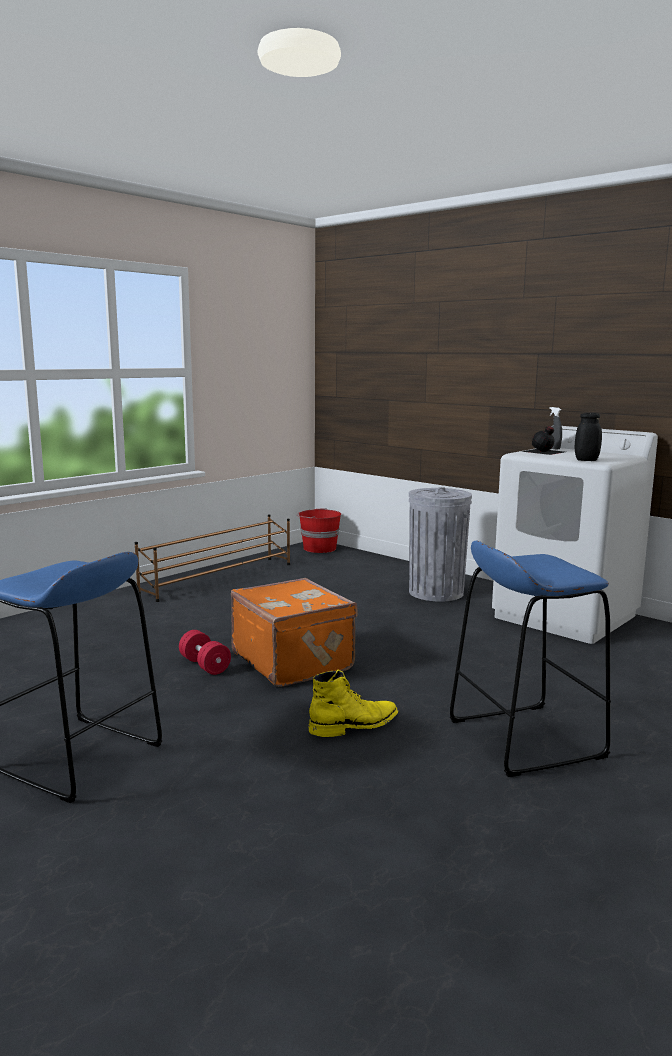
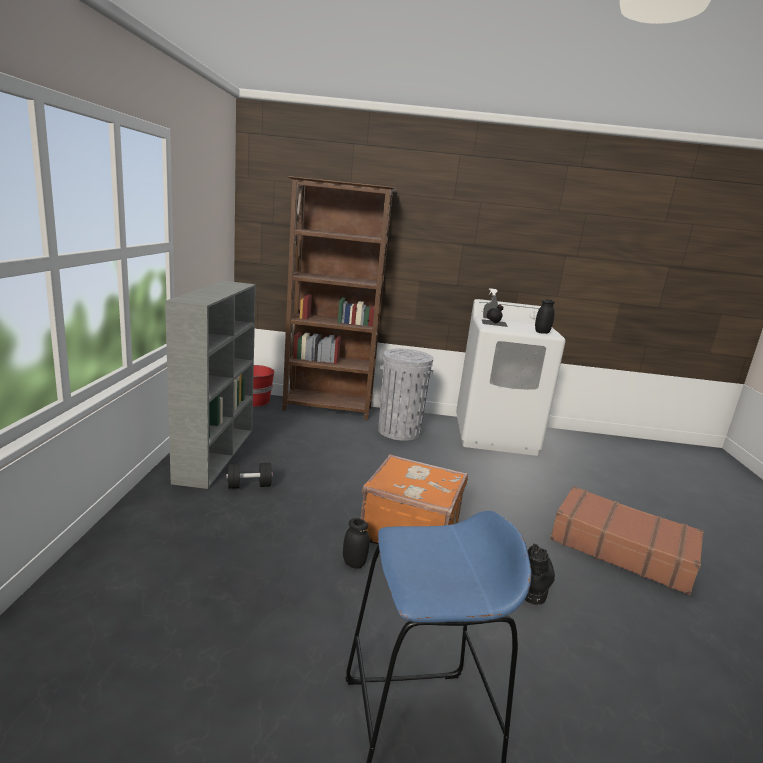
camera: 40 degrees left, 5 degrees up
brown shoe rack [134,514,290,602] -> grey bookcase [165,281,256,489]
red dumbbell [179,630,231,675] -> black jar [343,518,370,569]
yellow boot [309,670,398,737] -> black boot [525,544,555,605]
blue stool [450,541,611,777] -> brown suitcase [550,486,704,595]
none -> black dumbbell [226,463,273,488]
none -> brown bookcase [282,176,396,420]

